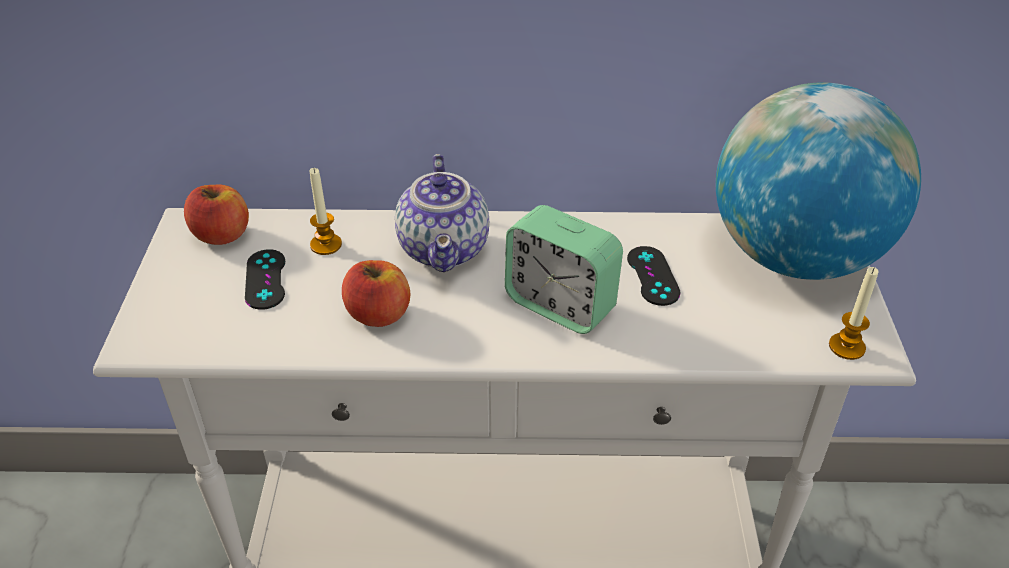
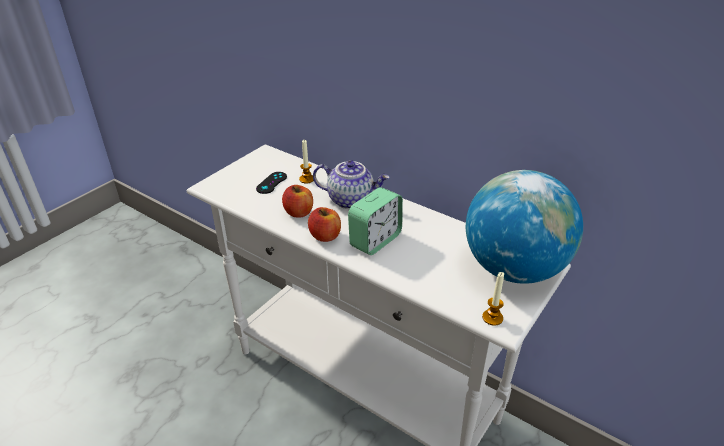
camera: 35 degrees right, 5 degrees down
apple [184,185,249,245] -> apple moved to [308,207,341,242]
teapot [395,154,489,272] -> teapot turned 105 degrees counterclockwise [313,160,390,209]
alarm clock [505,205,623,334] -> alarm clock turned 120 degrees counterclockwise [348,187,403,255]
black game controller [627,246,681,306] -> none

